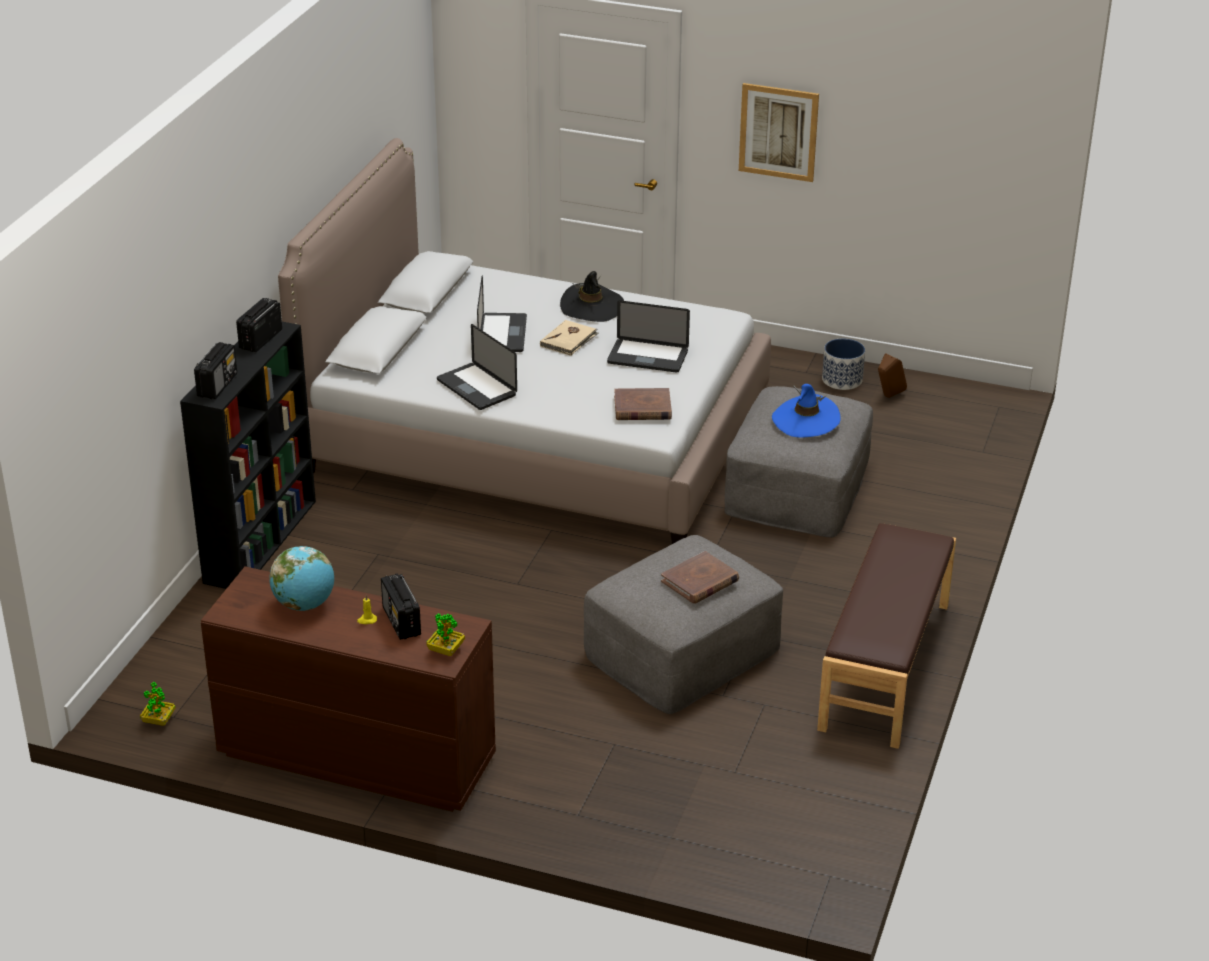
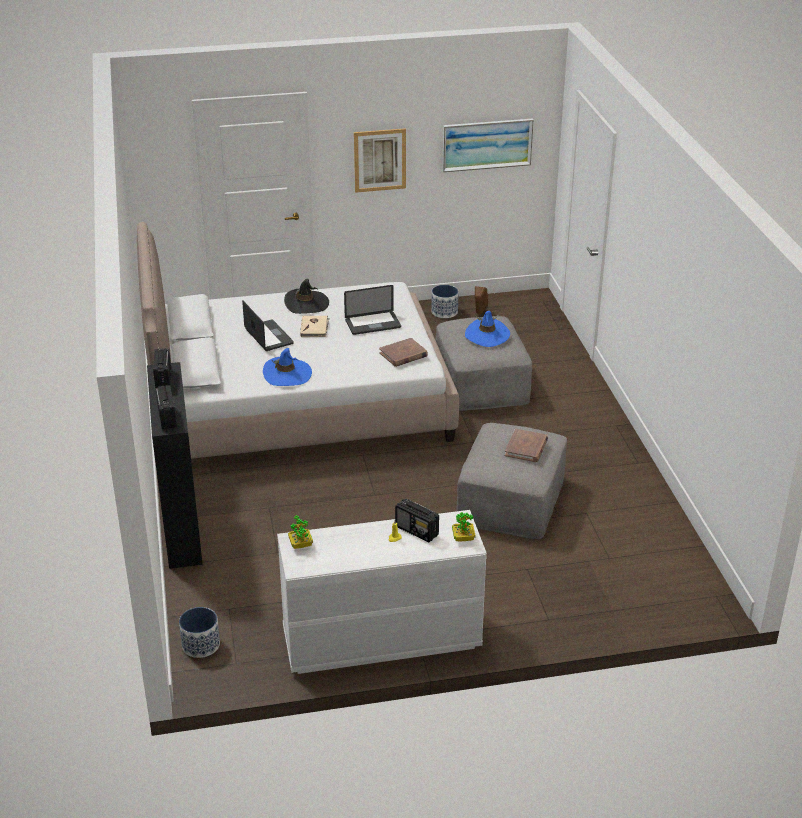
camera: 30 degrees left, 0 degrees up
potted plant [140,682,176,726] -> potted plant moved to [288,515,313,549]
brown dresser [201,566,496,812] -> white dresser [277,510,487,674]
globe [269,546,334,611] -> none
laptop [437,324,517,410] -> blue hat [263,348,312,386]
brown bench [817,523,956,749] -> none
none -> planter [179,607,220,658]
none -> picture [442,119,534,172]

